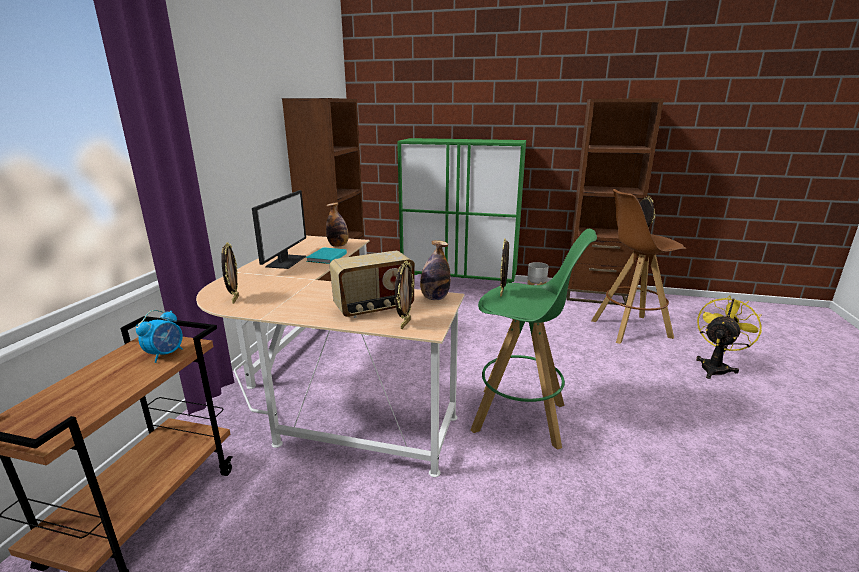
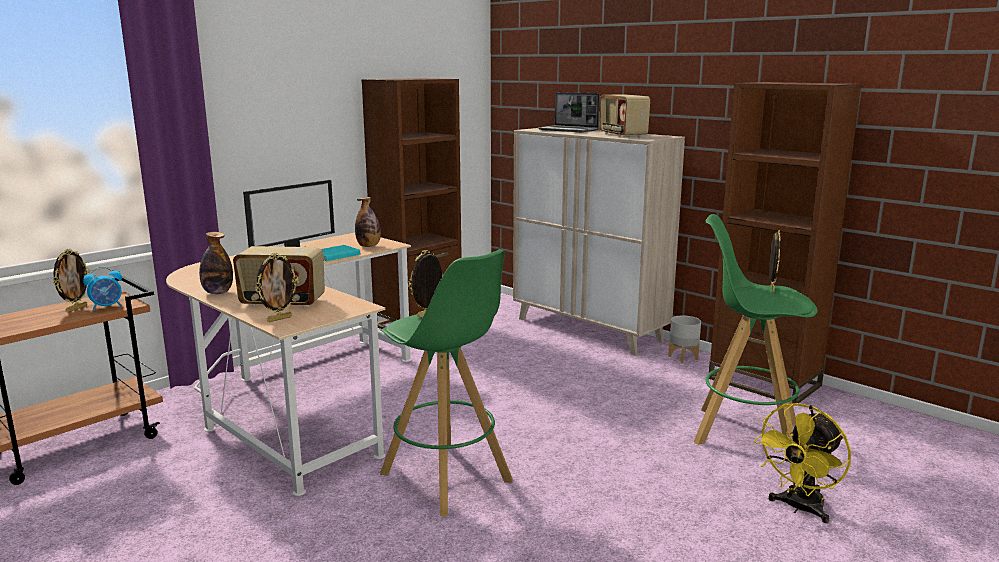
camera: 30 degrees right, 5 degrees down
picture frame [221,243,239,304] -> picture frame moved to [53,249,90,312]
green cabinet [397,138,526,284] -> beige cabinet [513,128,685,356]
bottle [420,240,451,300] -> bottle moved to [199,232,233,294]
brown stool [591,189,686,344] -> green stool [694,214,818,445]
yellow fan [696,295,762,379] -> yellow fan turned 150 degrees clockwise [754,403,851,523]
none -> laptop [538,92,600,132]
none -> radio [599,94,650,138]

